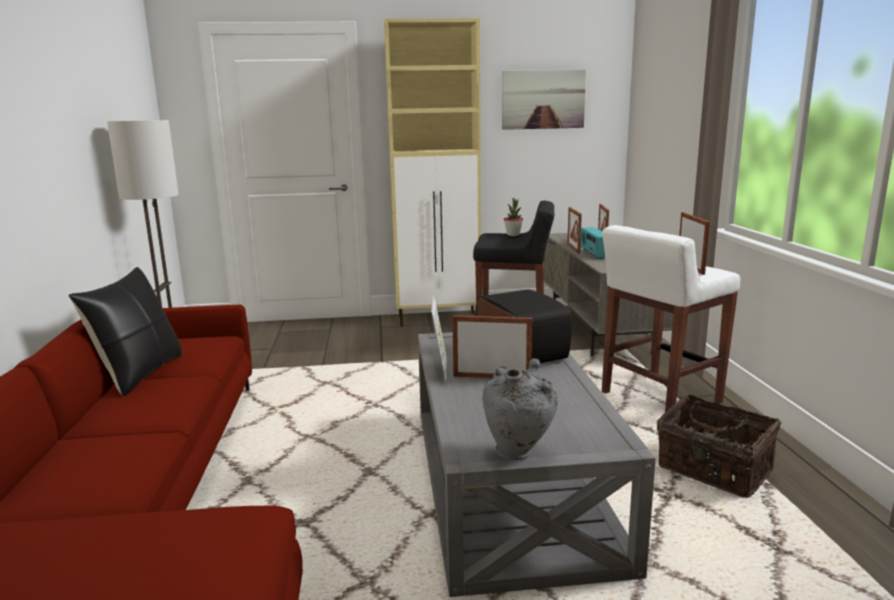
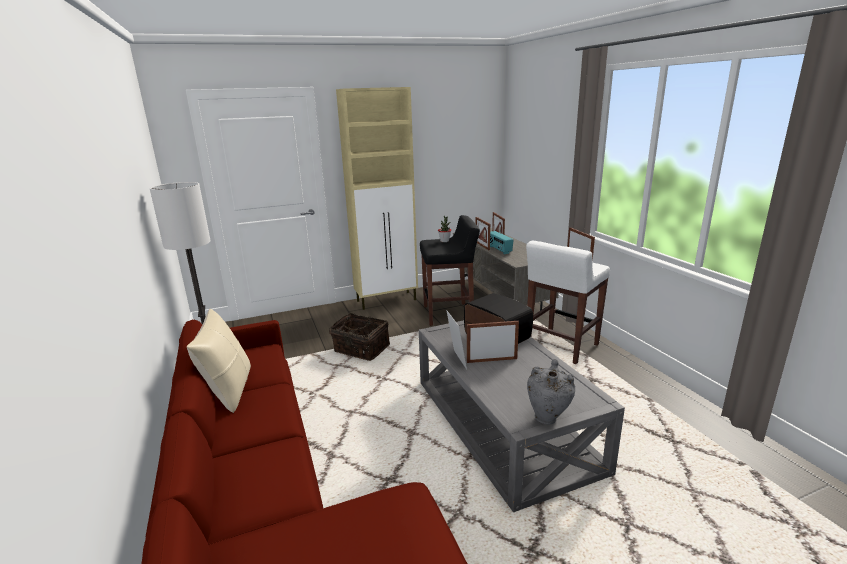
camera: 15 degrees left, 5 degrees up
black pillow [69,267,182,396] -> beige pillow [187,309,251,413]
picture [502,70,586,130] -> none
basket [657,394,781,498] -> basket moved to [329,313,390,361]

